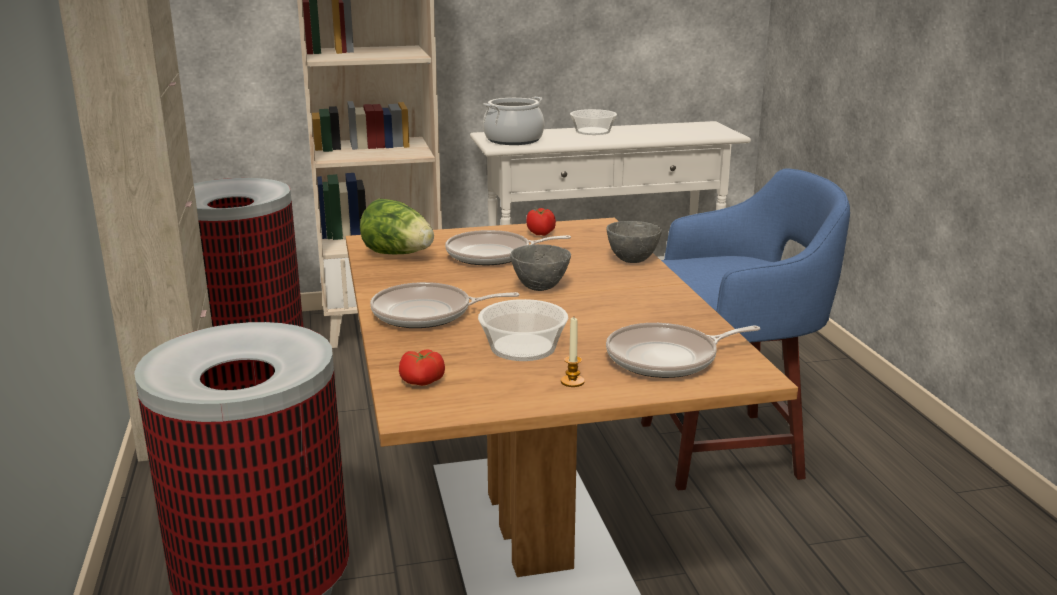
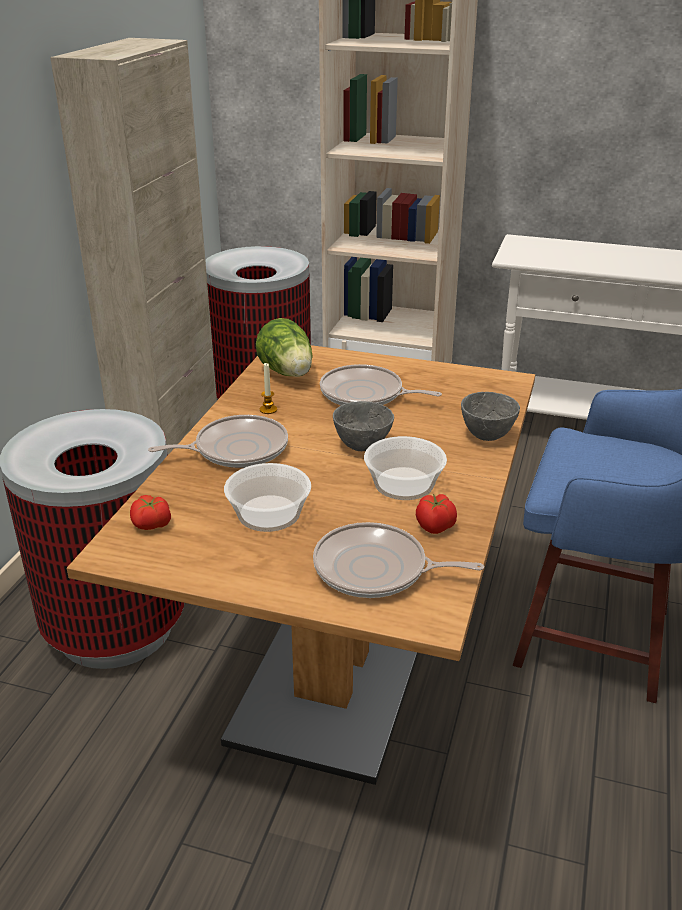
camera: 30 degrees right, 10 degrees up
frying pan [370,282,520,328] -> frying pan turned 135 degrees clockwise [148,415,288,468]
cooking pot [483,97,544,145] -> none
tomato [526,208,556,236] -> tomato moved to [416,493,457,534]
candle [561,317,585,387] -> candle moved to [260,363,277,414]
bowl [570,109,617,135] -> bowl moved to [364,436,447,500]

